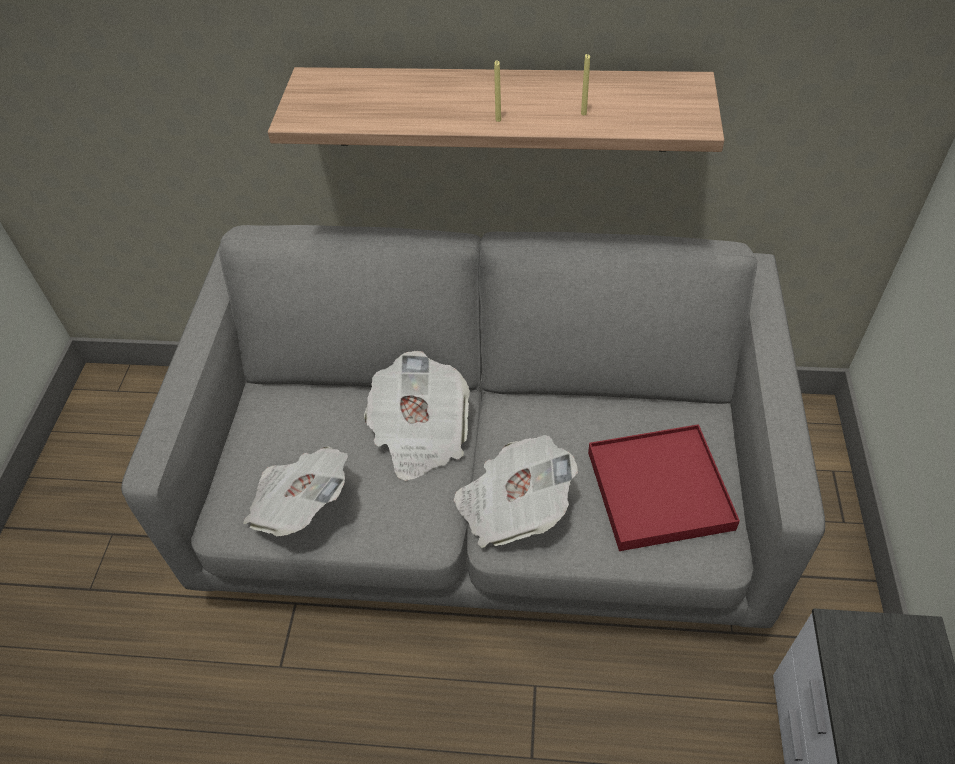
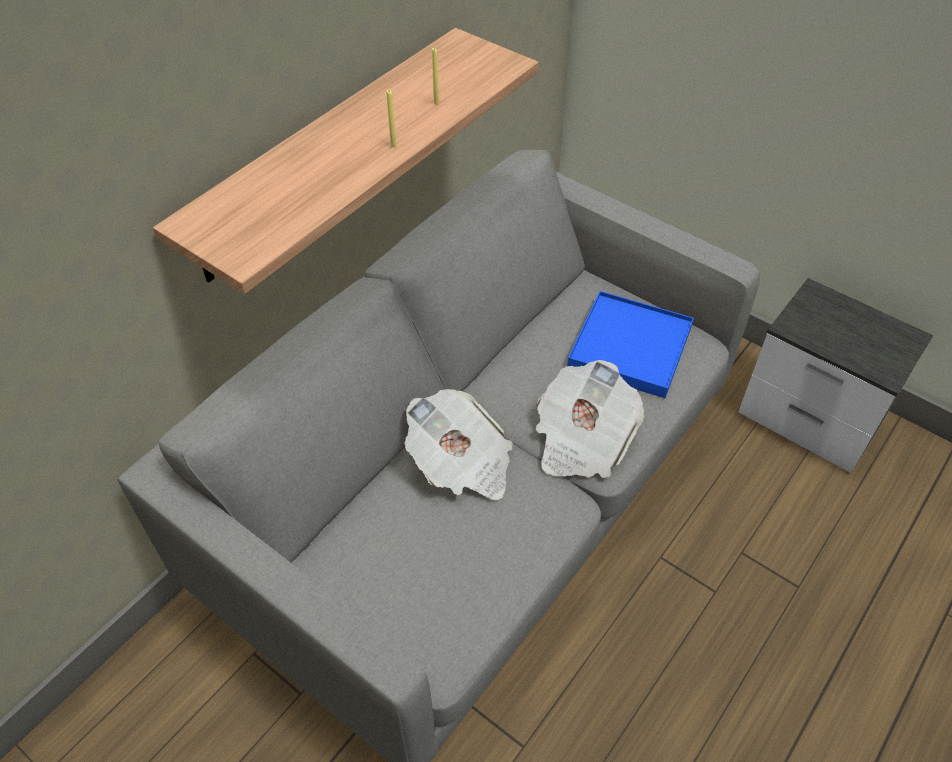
camera: 60 degrees left, 0 degrees up
newspaper [243,446,348,536] -> none
red tray [588,424,740,551] -> blue tray [567,291,694,398]

